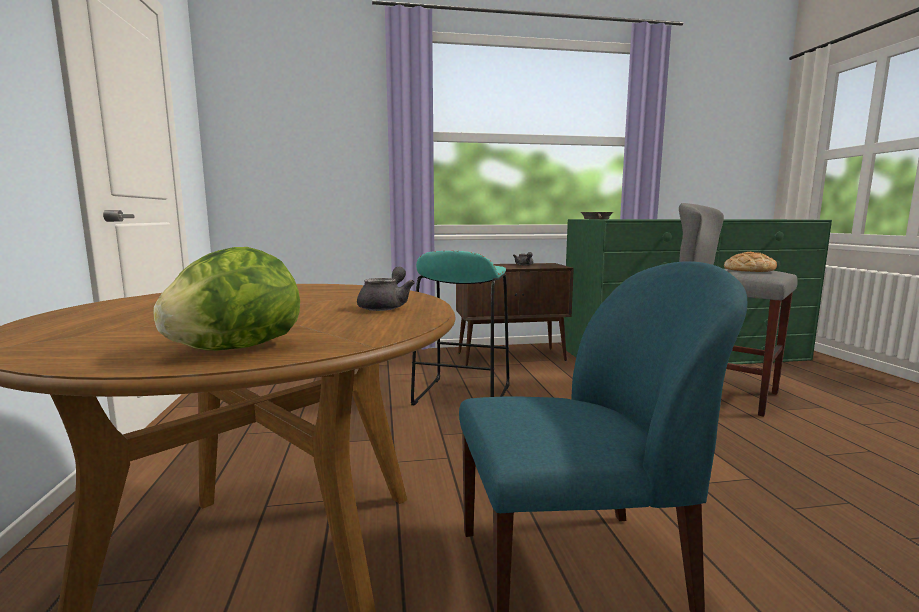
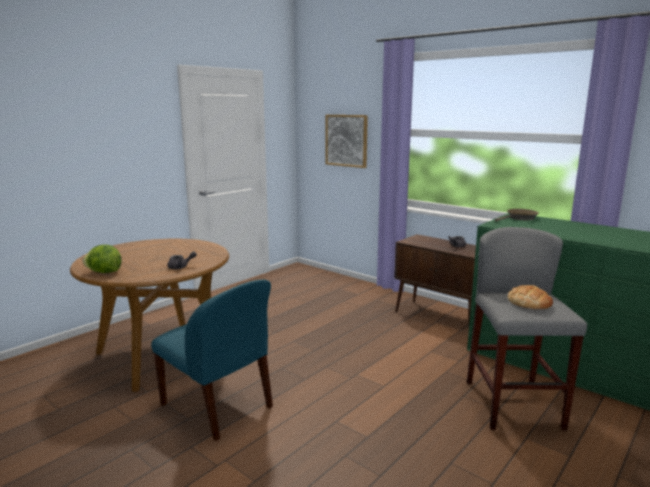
camera: 50 degrees right, 5 degrees up
turquoise stool [411,251,510,406] -> none
none -> picture [325,115,368,168]

